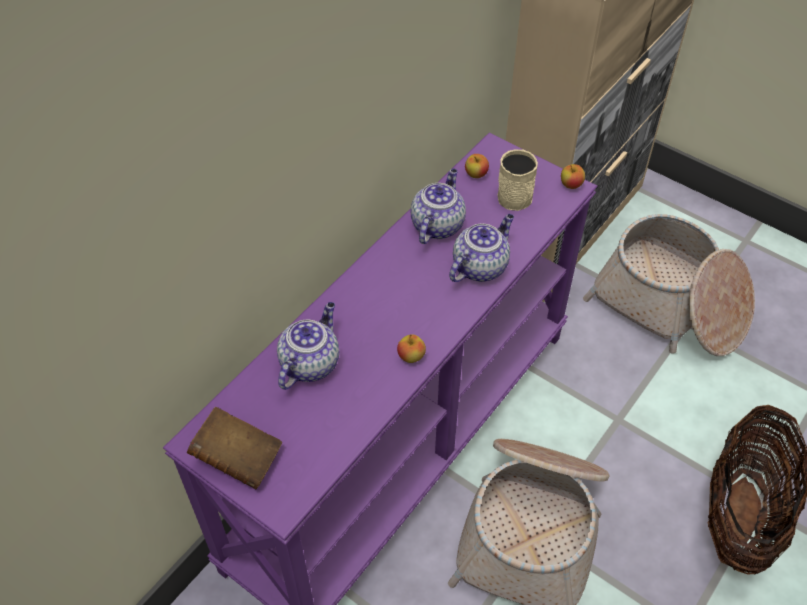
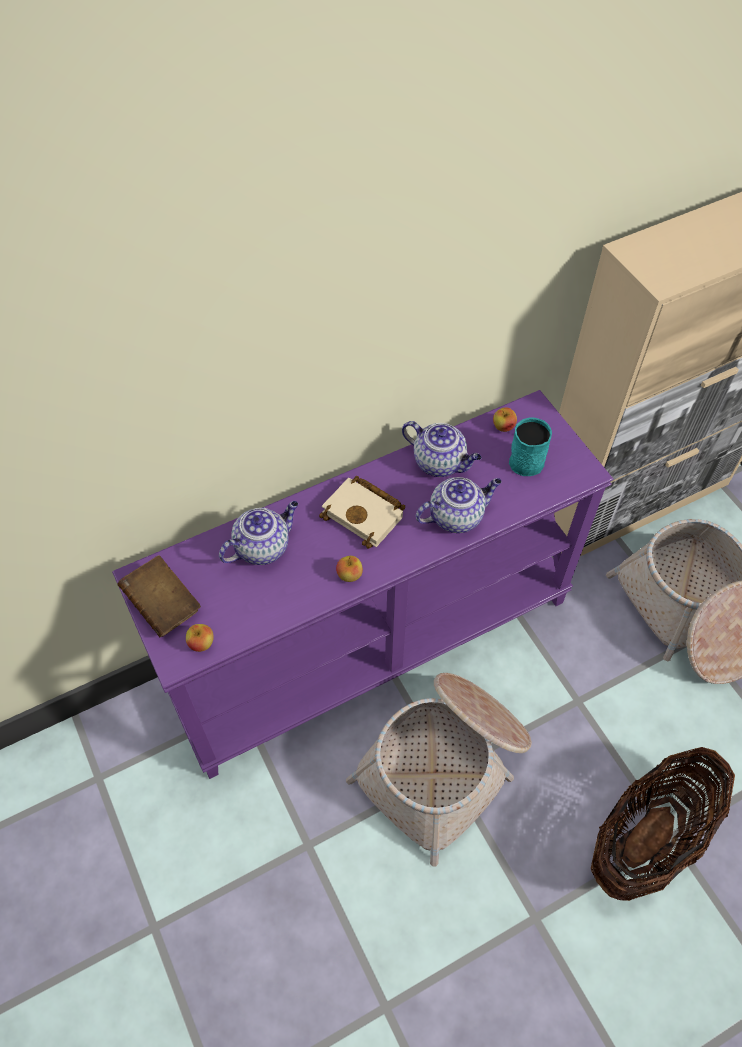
camera: 25 degrees right, 5 degrees up
teapot [410,169,466,244] -> teapot turned 75 degrees clockwise [402,421,482,477]
beige mug [498,149,538,211] -> turquoise mug [509,417,552,476]
apple [561,164,585,189] -> apple moved to [186,624,214,652]
none -> beige book [319,476,405,549]

